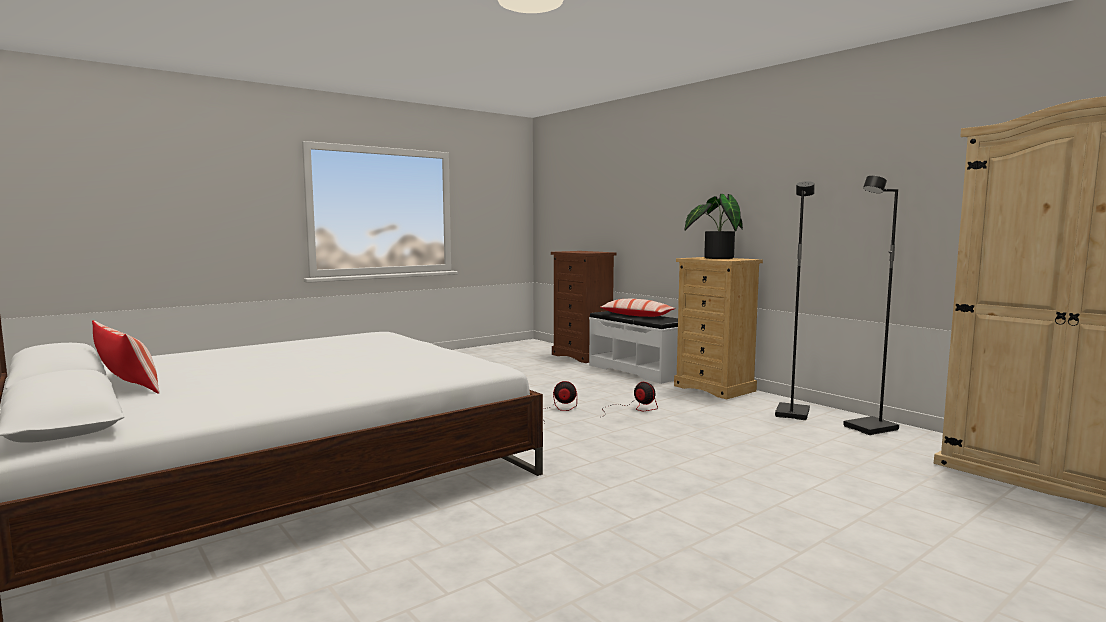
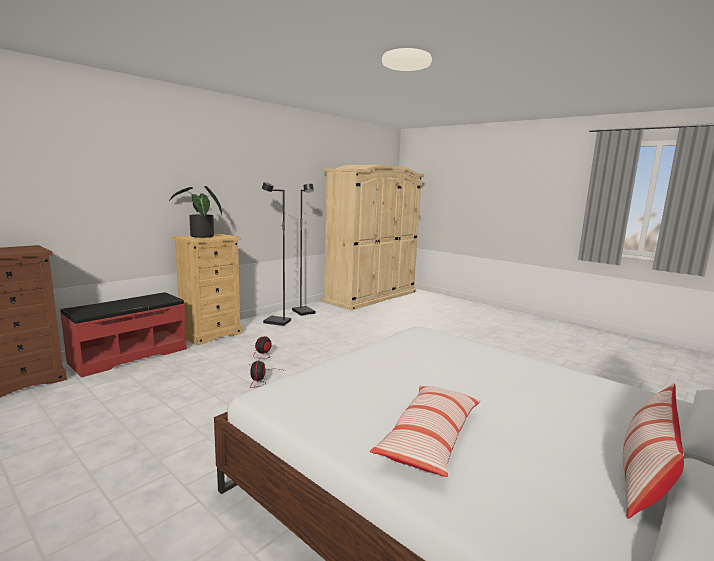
camera: 100 degrees left, 5 degrees up
white bench [589,311,678,384] -> red bench [60,292,187,378]
pillow [600,299,675,317] -> pillow moved to [370,386,481,477]

